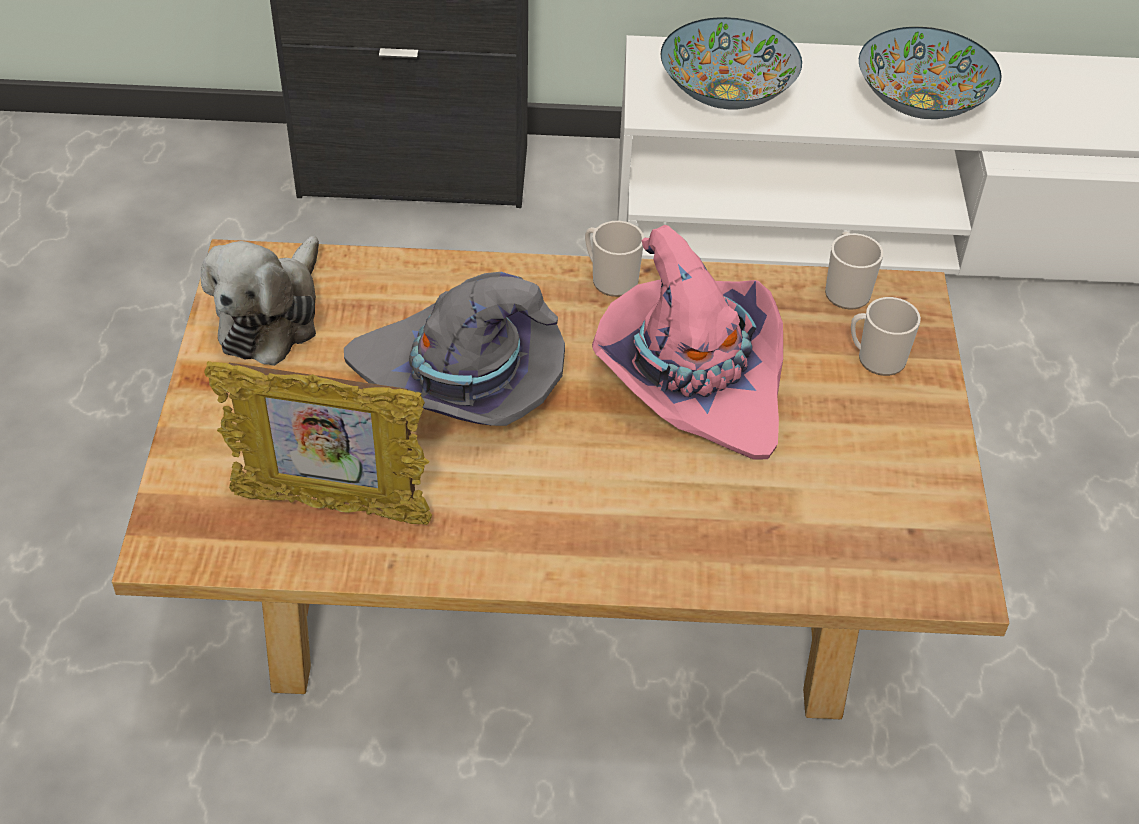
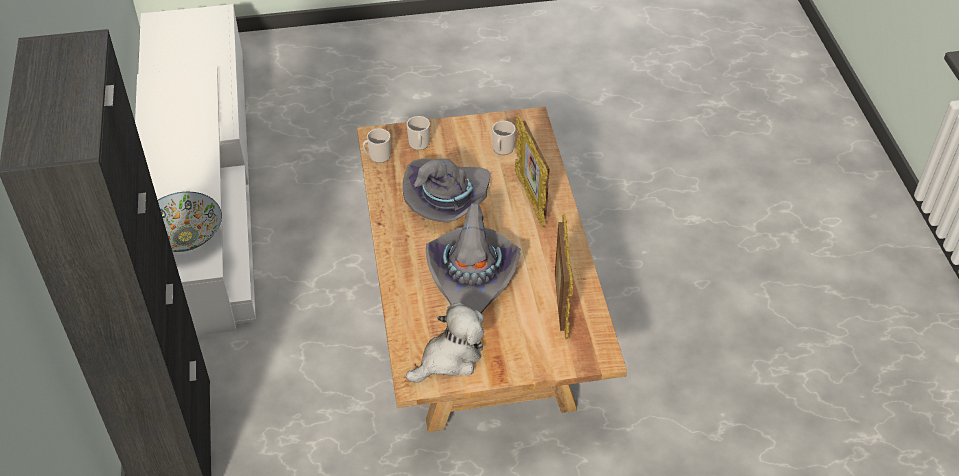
camera: 100 degrees left, 0 degrees up
plush toy [201,236,319,366] -> plush toy turned 45 degrees counterclockwise [406,302,484,383]
mug [585,221,644,297] -> mug moved to [492,121,516,155]
pink hat [592,225,783,460] -> grey hat [403,158,491,223]
bowl [859,27,1002,119] -> none
none -> picture frame [515,114,550,227]

